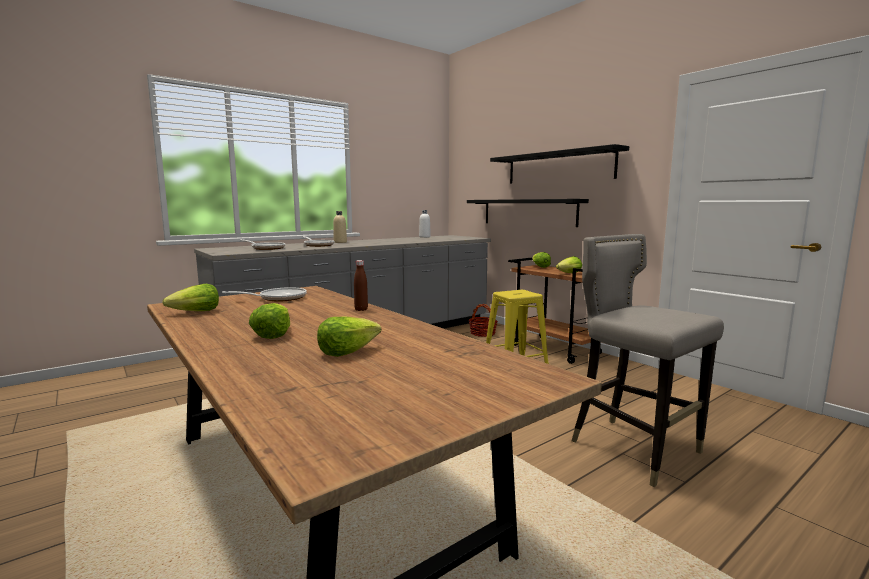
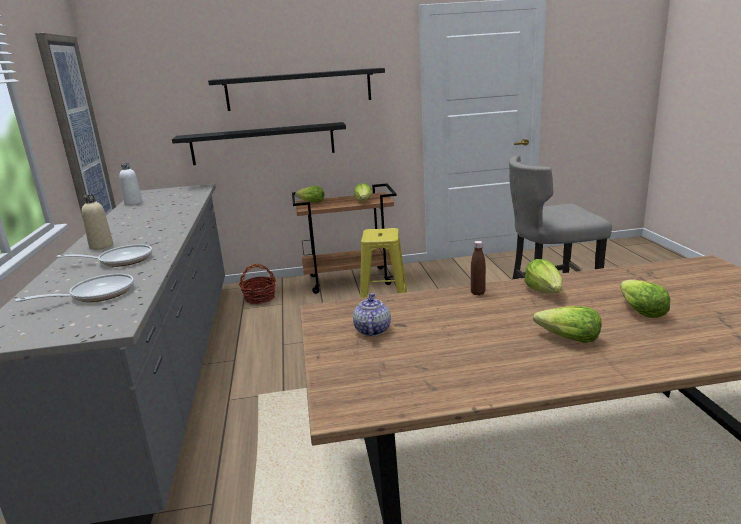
camera: 60 degrees left, 10 degrees up
lettuce [162,284,219,311] -> lettuce moved to [524,259,563,293]
frying pan [222,287,307,302] -> teapot [353,293,391,336]
none -> picture [35,33,116,215]

